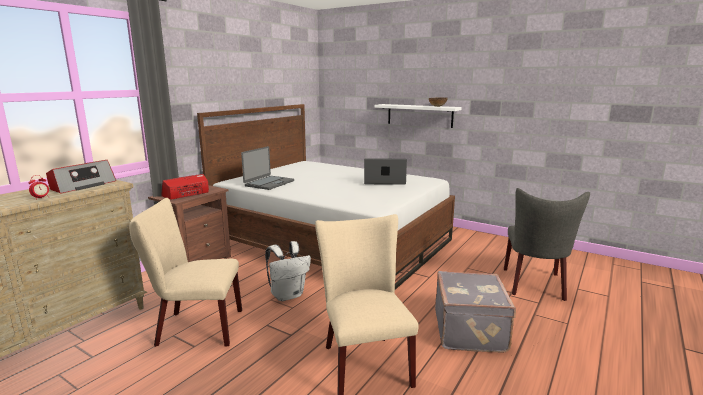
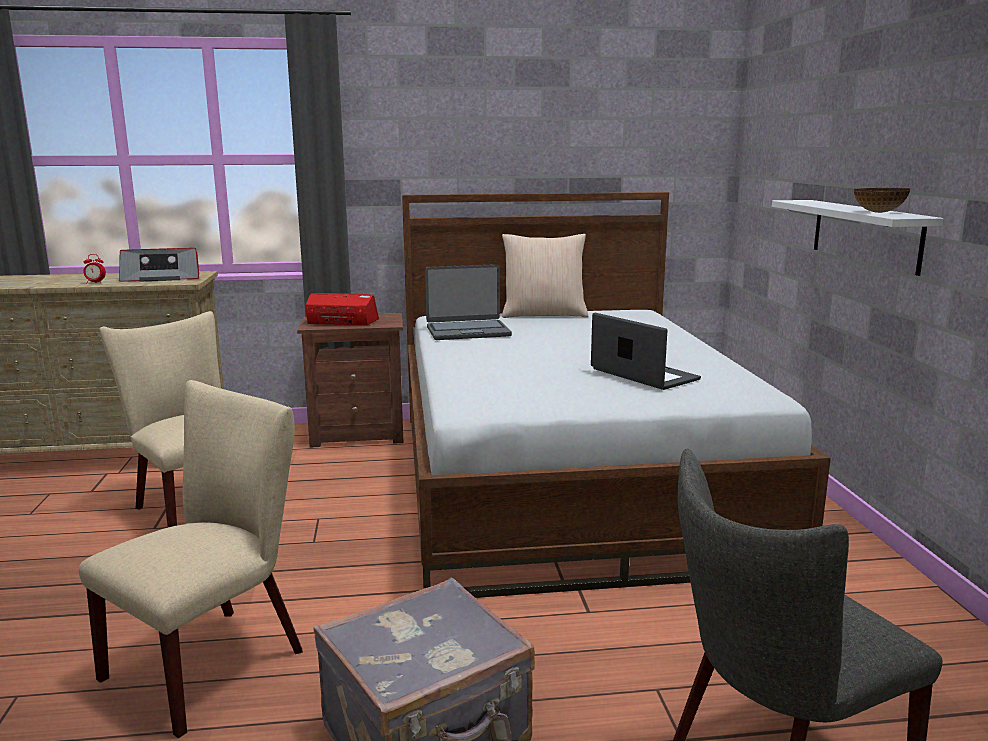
camera: 50 degrees right, 0 degrees up
white backpack [265,241,311,301] -> none
none -> beige pillow [502,234,588,318]

